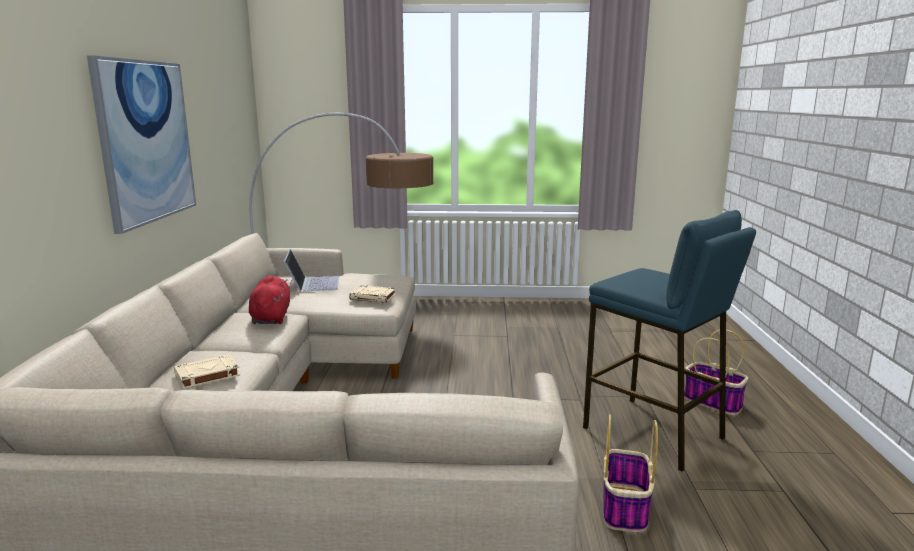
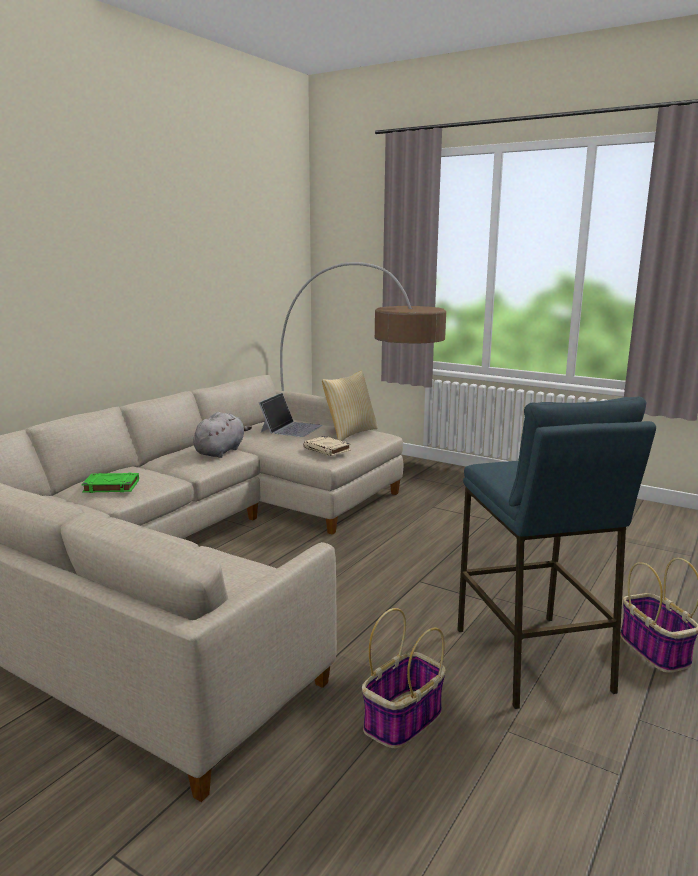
camera: 30 degrees right, 0 degrees up
picture [87,55,196,234] -> none
beige book [174,354,240,389] -> green book [81,473,139,493]
red plush toy [249,276,290,324] -> grey plush toy [193,412,252,458]
none -> pillow [322,370,378,441]

